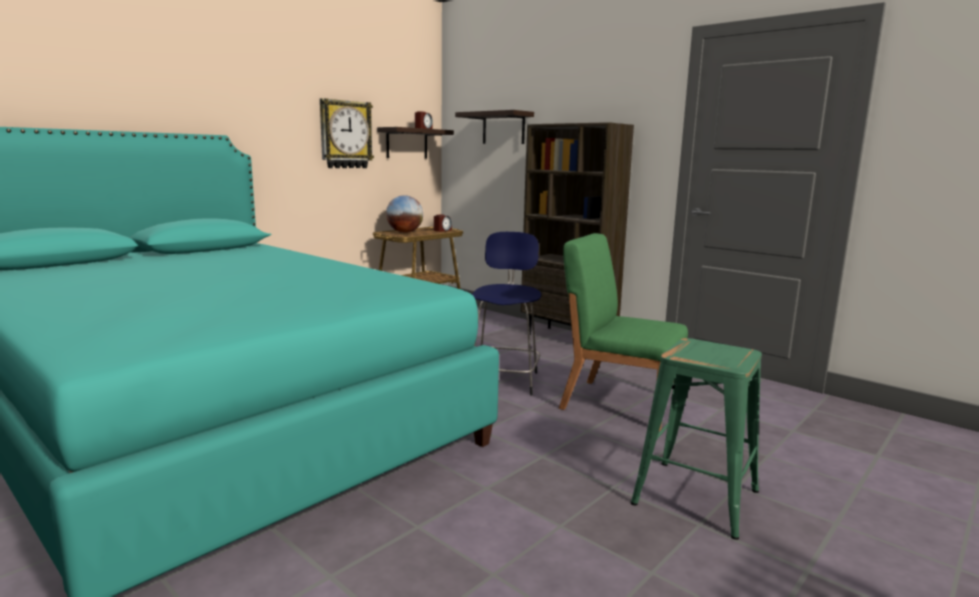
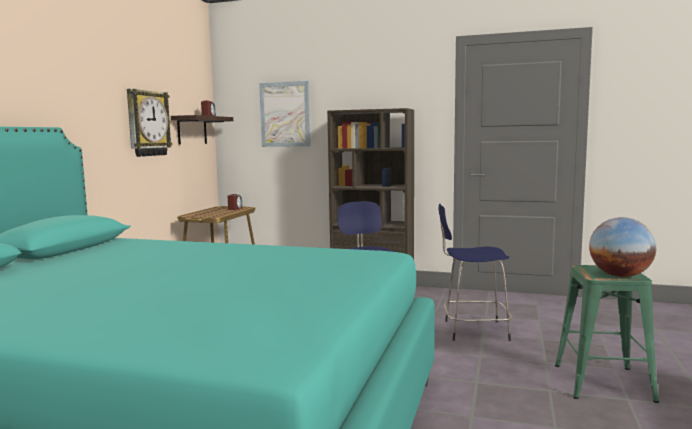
camera: 25 degrees left, 5 degrees down
globe [386,195,423,233] -> globe moved to [589,217,656,277]
shelf [455,110,534,144] -> picture [259,81,311,147]
green chair [559,233,688,431] -> blue stool [439,204,513,341]

